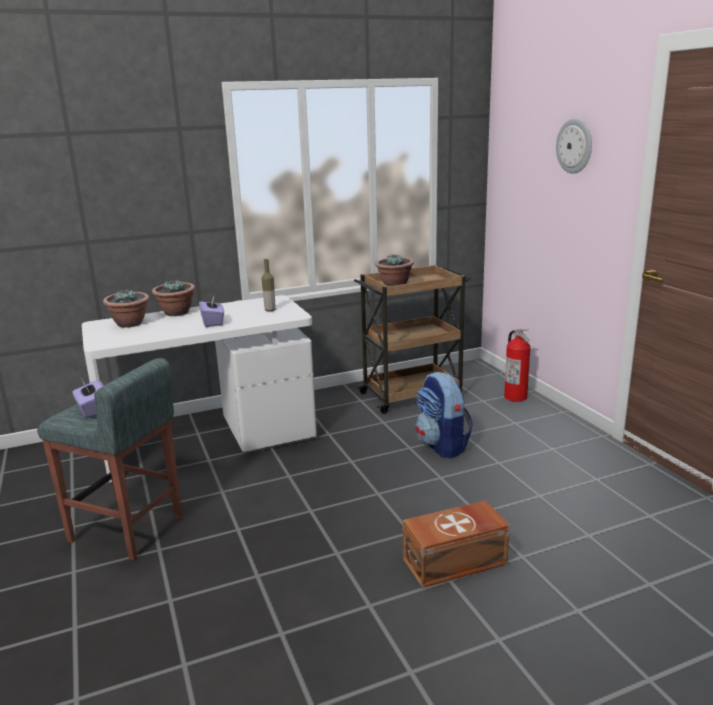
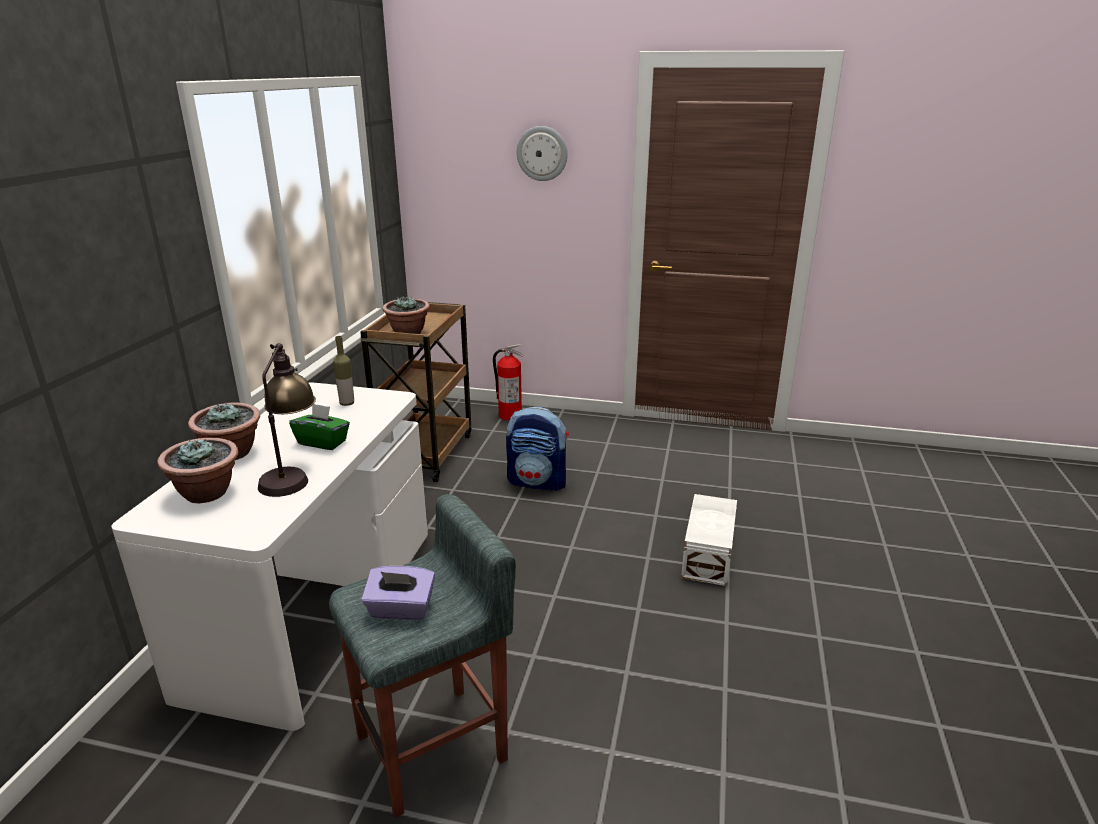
camera: 55 degrees left, 5 degrees up
purple tissue box [199,296,224,327] -> green tissue box [289,404,350,450]
brown storage box [403,500,510,588] -> white storage box [681,494,737,586]
none -> table lamp [258,343,316,497]

